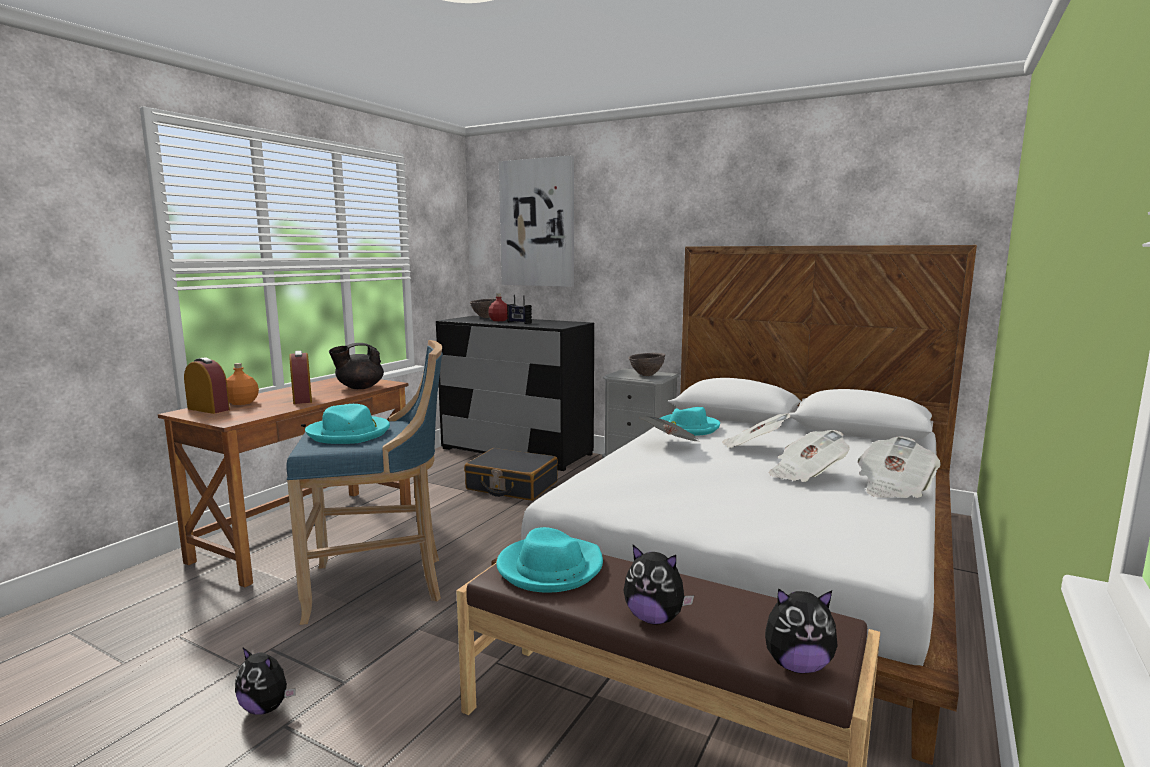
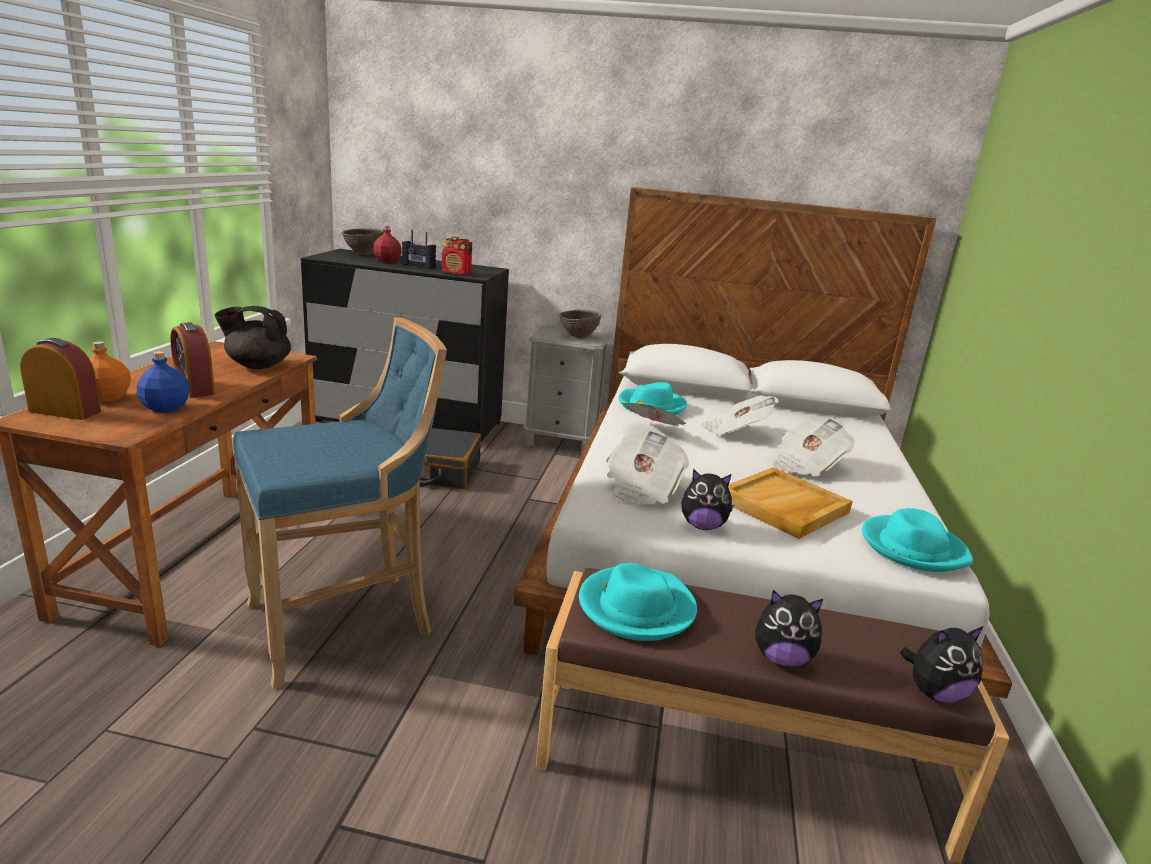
camera: 20 degrees left, 10 degrees up
plush toy [235,648,296,715] -> plush toy moved to [681,469,734,530]
turquoise hat [305,404,390,444] -> turquoise hat moved to [862,508,973,572]
black teapot [329,343,384,389] -> black teapot turned 45 degrees clockwise [214,306,291,369]
picture [499,155,574,287] -> none
newspaper [858,436,941,498] -> newspaper moved to [606,430,689,505]
none -> blue bottle [137,351,190,413]
none -> radio [442,236,472,275]
none -> beige tray [728,467,853,539]

